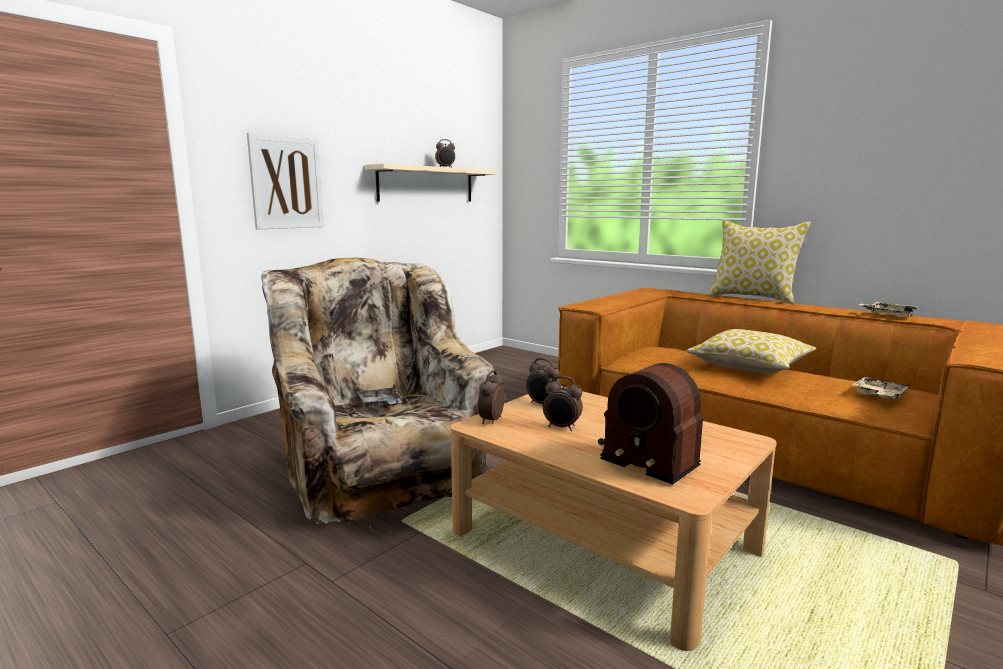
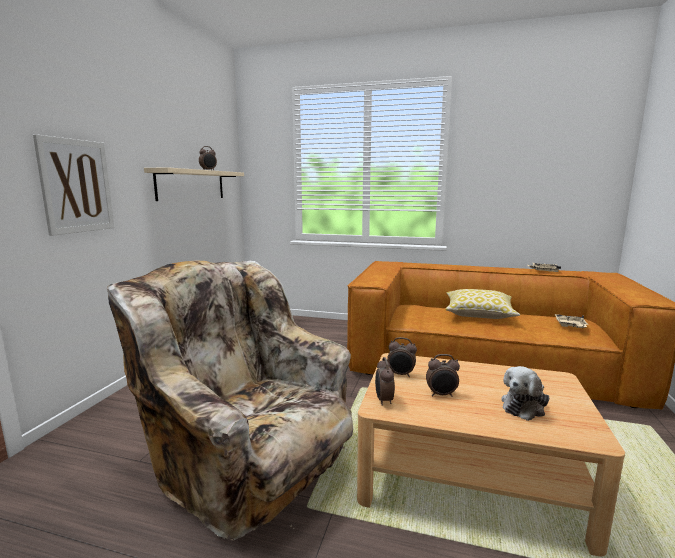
camera: 25 degrees left, 0 degrees up
grey tray [357,384,402,409] -> none
radio [598,363,703,484] -> plush toy [501,366,549,421]
pillow [708,220,811,304] -> none

